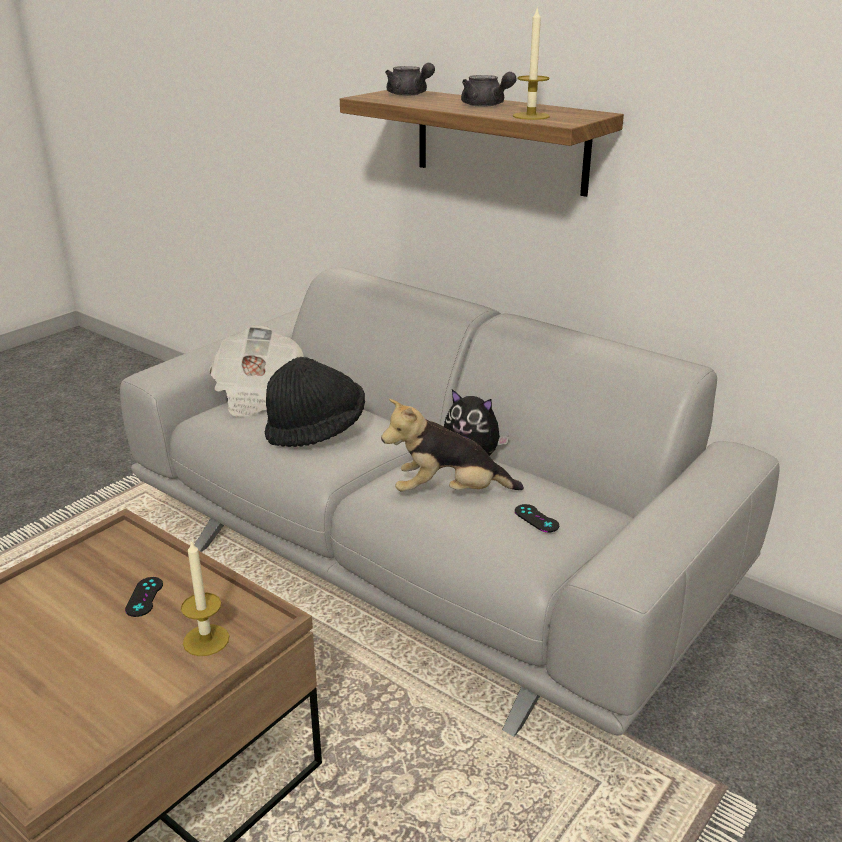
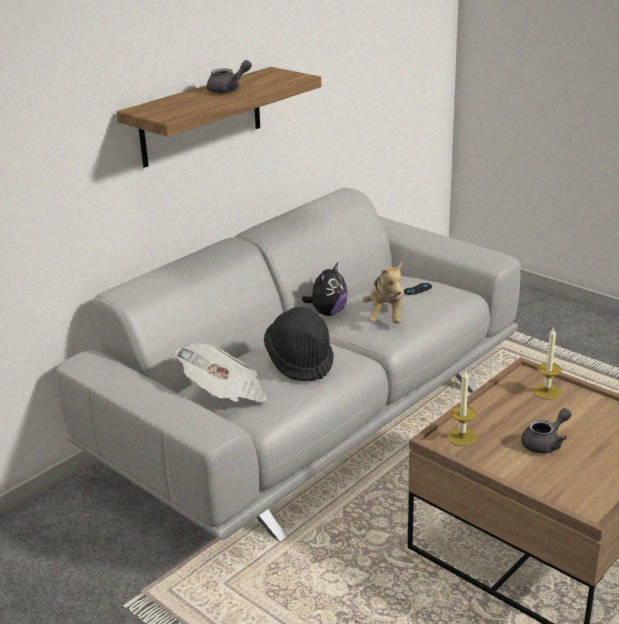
camera: 85 degrees left, 0 degrees up
black game controller [125,577,163,617] -> none
grey teapot [385,63,435,96] -> grey teapot moved to [521,408,572,454]
candle [513,9,550,120] -> candle moved to [447,369,477,446]

